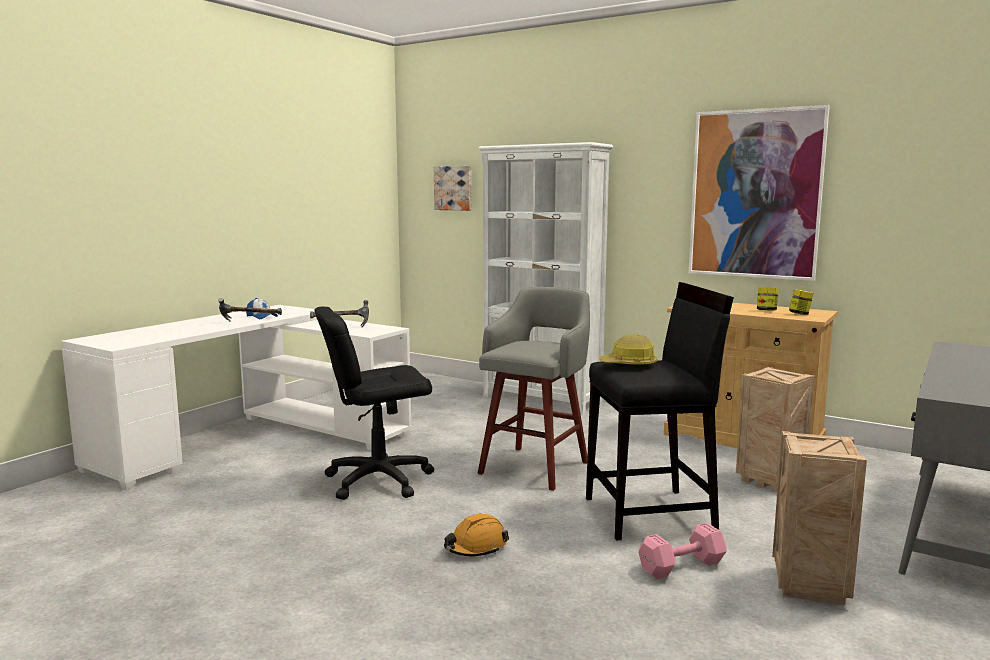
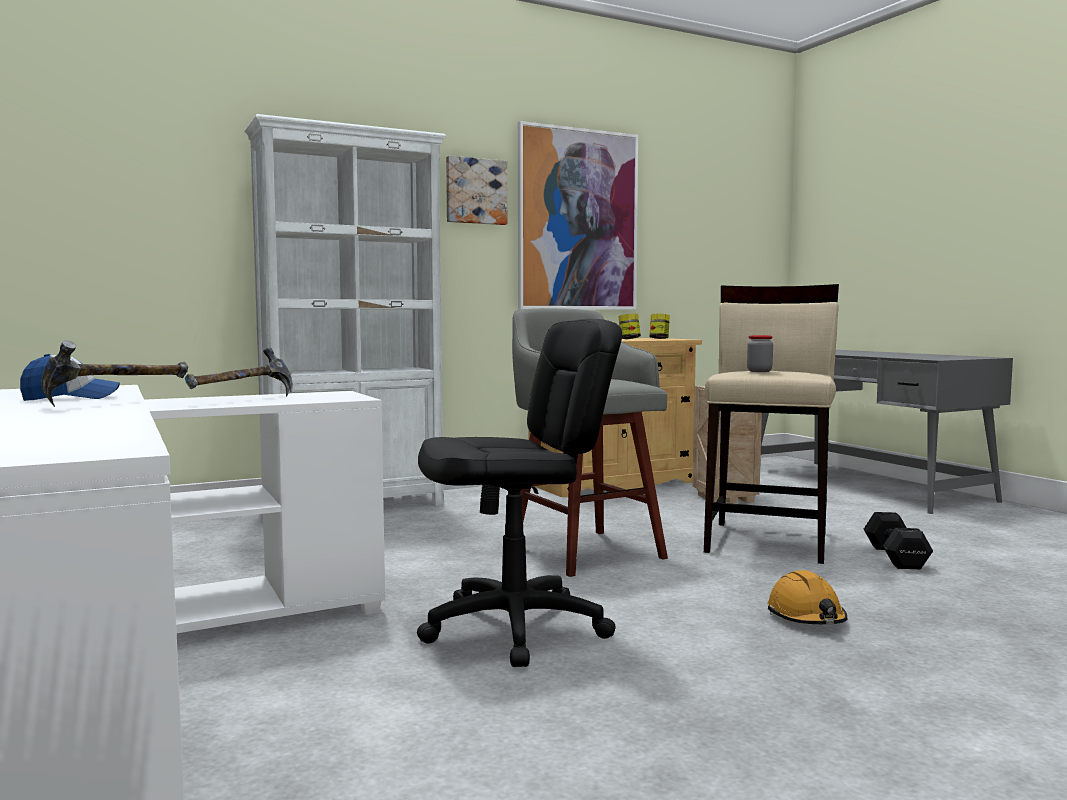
camera: 60 degrees left, 5 degrees down
black office chair [315,307,434,500] -> black office chair turned 120 degrees counterclockwise [417,319,622,667]
picture [434,166,472,211] -> picture moved to [446,156,507,225]
black stool [586,282,734,541] -> beige stool [704,284,839,564]
hard hat [599,334,657,367] -> jar [747,335,773,372]
pink dumbbell [638,523,727,579] -> black dumbbell [864,512,933,569]
crate [772,431,867,605] -> none

